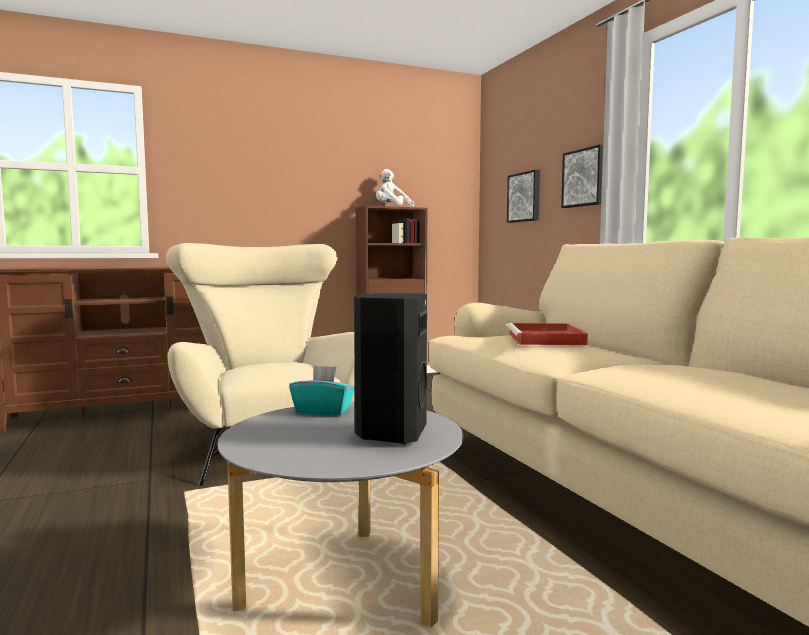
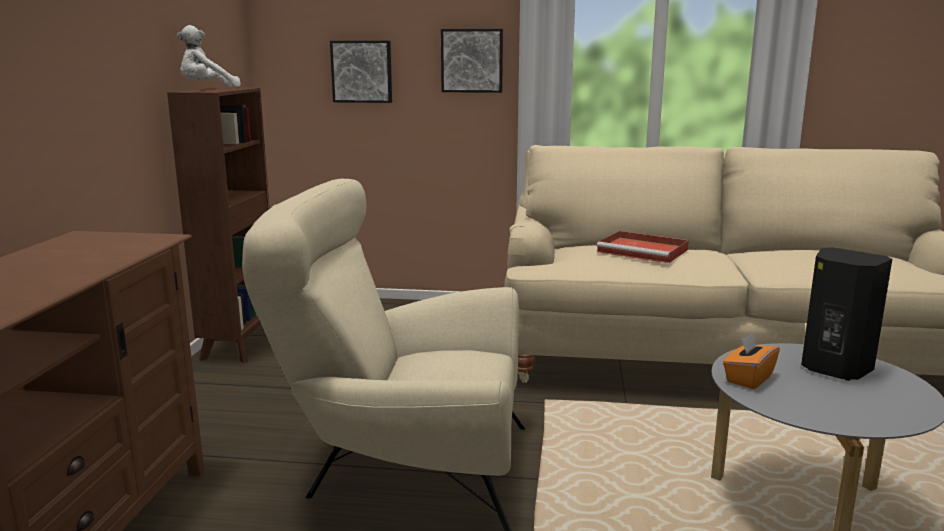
camera: 60 degrees left, 10 degrees up
turquoise tissue box [289,365,355,416] -> orange tissue box [723,333,780,389]

